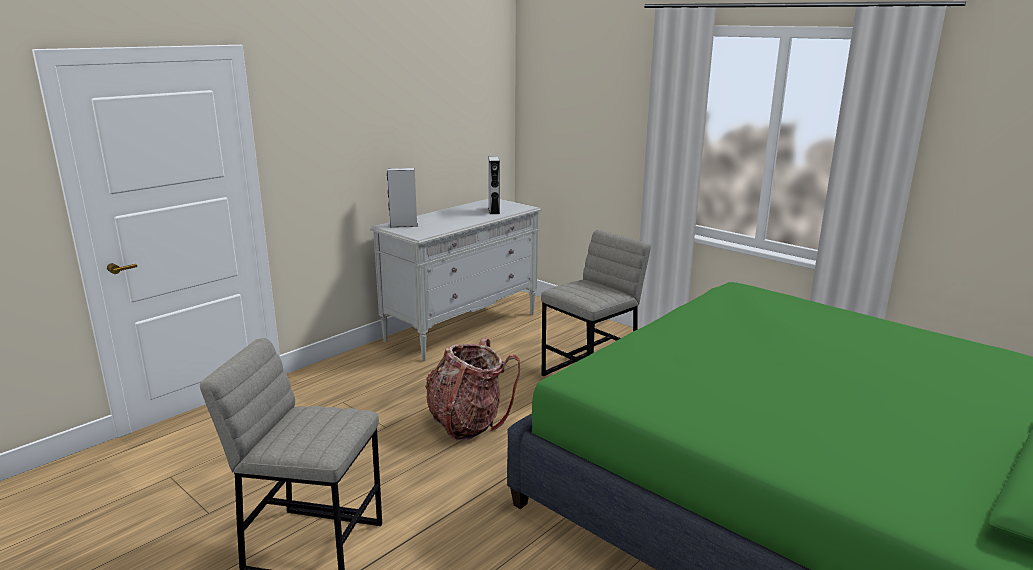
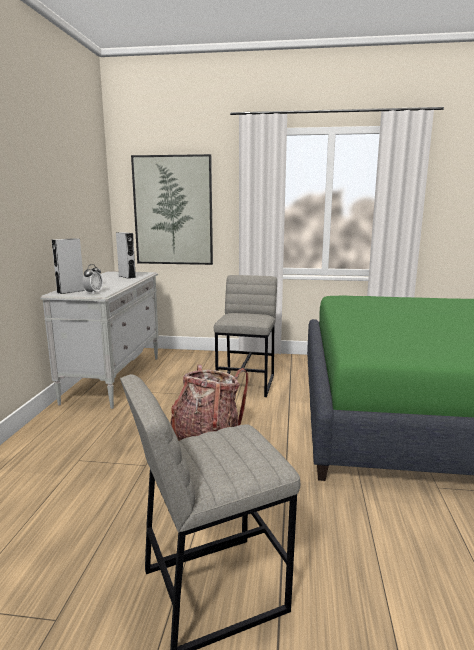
camera: 35 degrees left, 5 degrees down
none -> alarm clock [82,264,103,294]
none -> picture [131,154,213,265]

